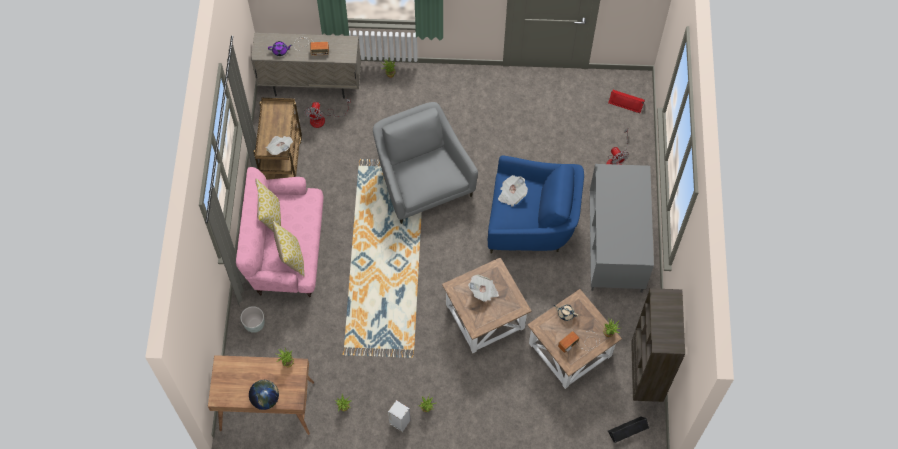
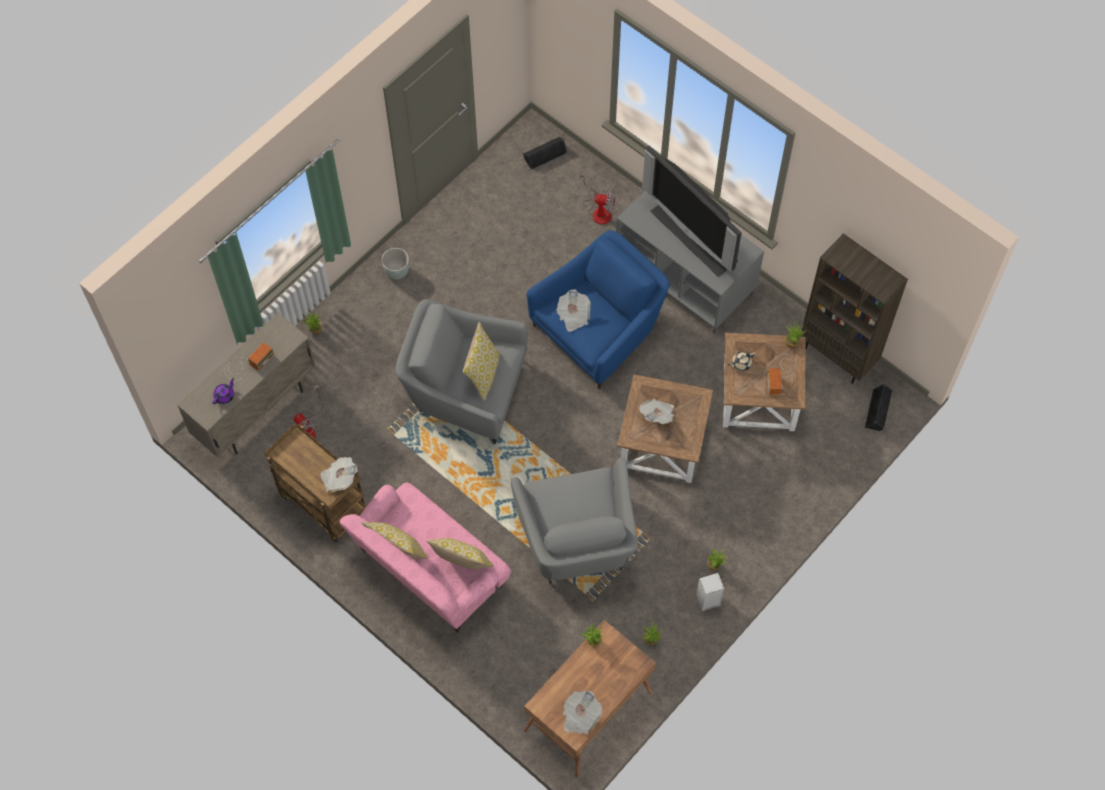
camera: 50 degrees left, 0 degrees up
grey planter [241,306,265,333] -> grey planter moved to [382,248,409,280]
globe [249,380,279,410] -> none
red speaker [608,90,645,113] -> black speaker [523,137,567,170]
none -> pillow [463,322,500,401]
none -> grey armchair [511,457,638,584]
none -> newspaper [563,691,602,735]
none -> television [642,146,742,277]

